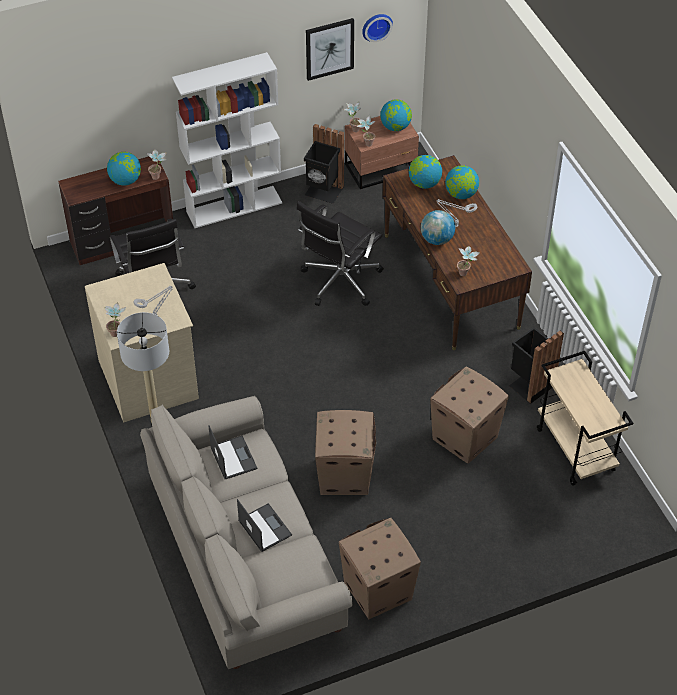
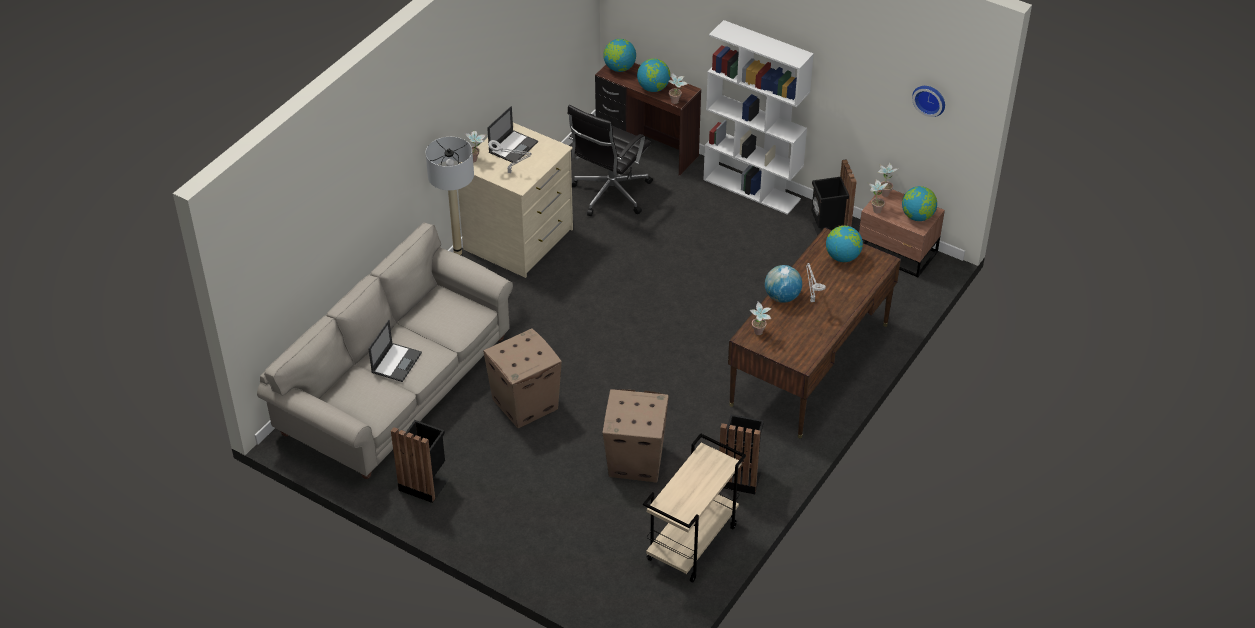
camera: 55 degrees right, 5 degrees down
laptop [209,426,258,479] -> laptop moved to [487,106,538,164]
black office chair [297,201,384,306] -> none
picture [306,18,354,81] -> none
cardboard box [339,518,421,619] -> black trash can [391,420,449,503]
globe [445,165,479,199] -> globe moved to [603,39,636,72]

